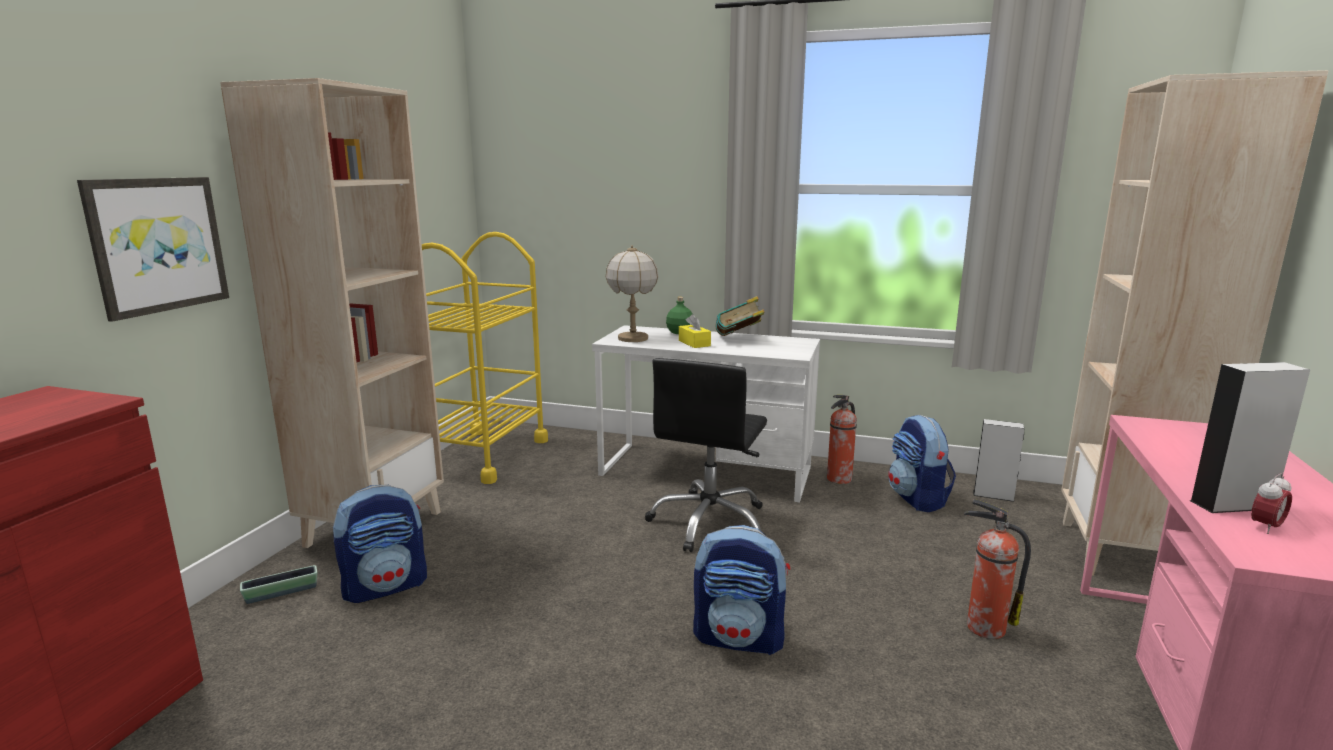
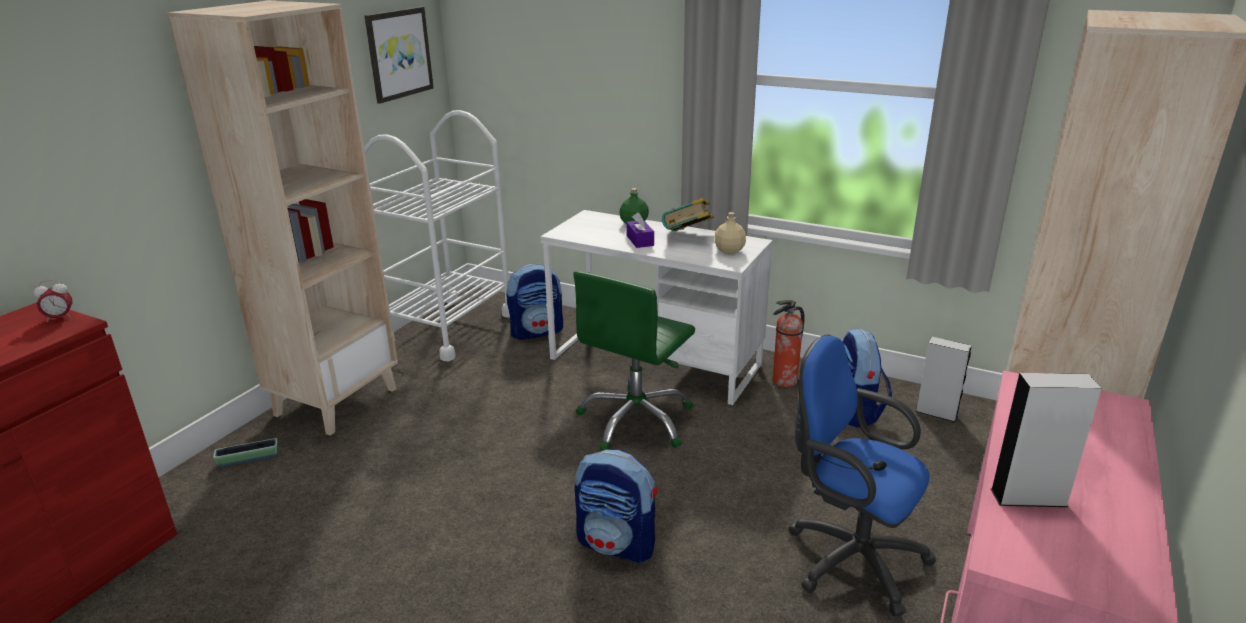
camera: 10 degrees right, 10 degrees up
picture [77,177,229,322] -> picture moved to [365,7,434,104]
backpack [333,484,427,603] -> backpack moved to [506,263,563,340]
yellow cart [422,232,548,484] -> white cart [364,110,510,361]
table lamp [606,245,658,342] -> none
black office chair [645,358,767,552] -> green office chair [573,271,695,450]
yellow tissue box [679,314,711,348] -> purple tissue box [626,212,654,248]
fire extinguisher [964,499,1031,639] -> blue office chair [788,335,936,617]
alarm clock [1251,473,1292,534] -> alarm clock moved to [33,280,72,322]
none -> beige bottle [714,212,746,254]

